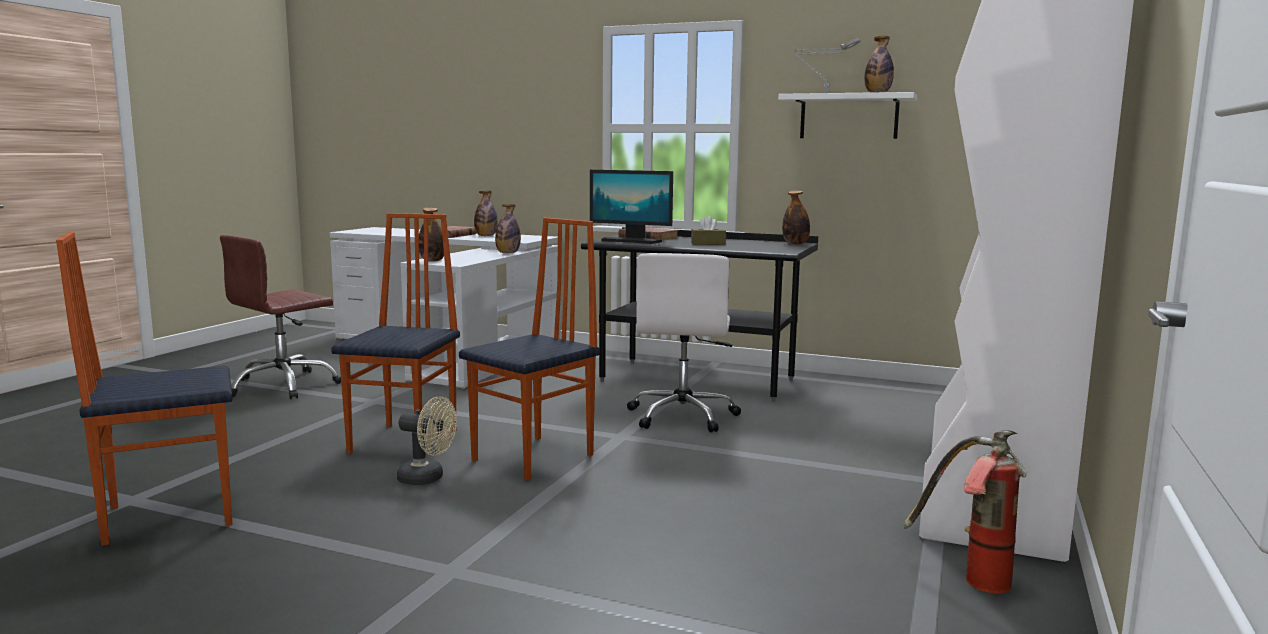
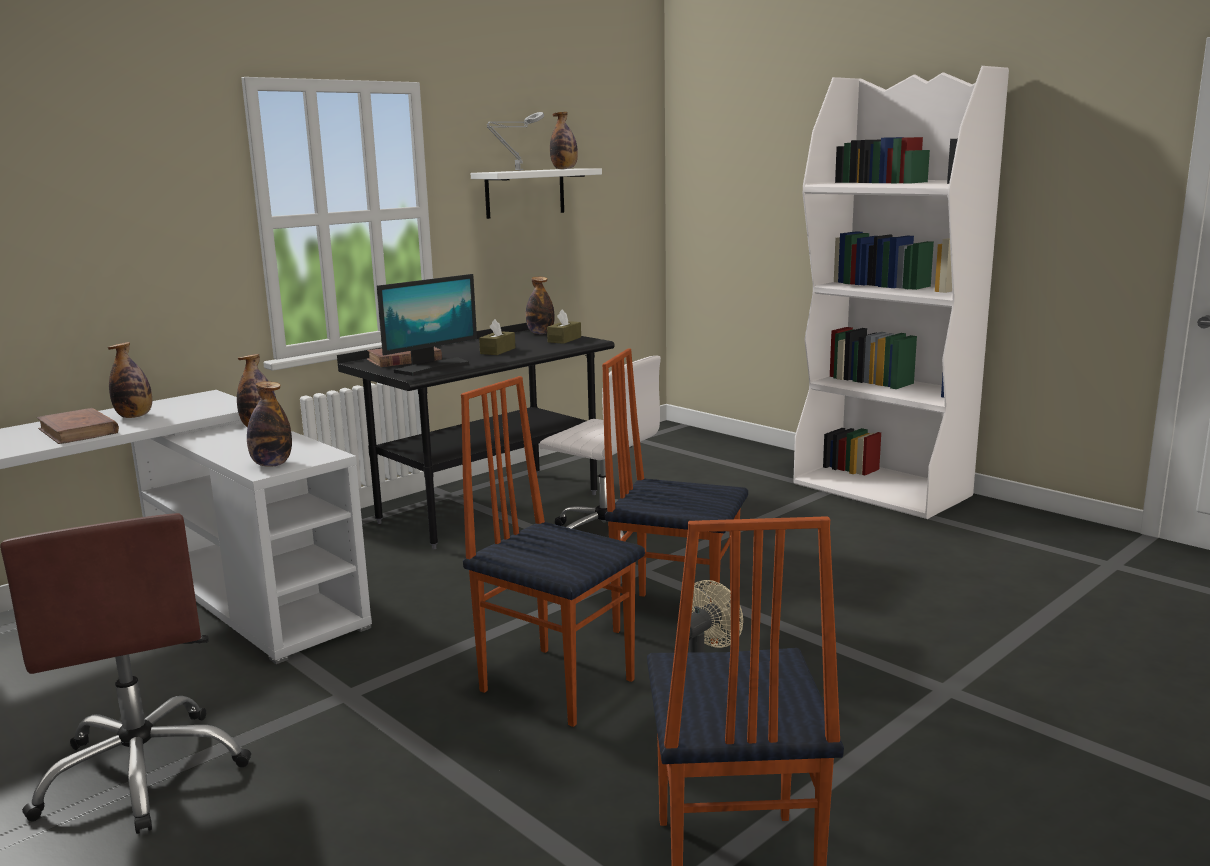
camera: 65 degrees left, 5 degrees up
chair [459,217,600,481] -> chair turned 45 degrees counterclockwise [602,348,748,646]
fire extinguisher [904,430,1027,594] -> none
none -> brown tissue box [547,309,581,344]

